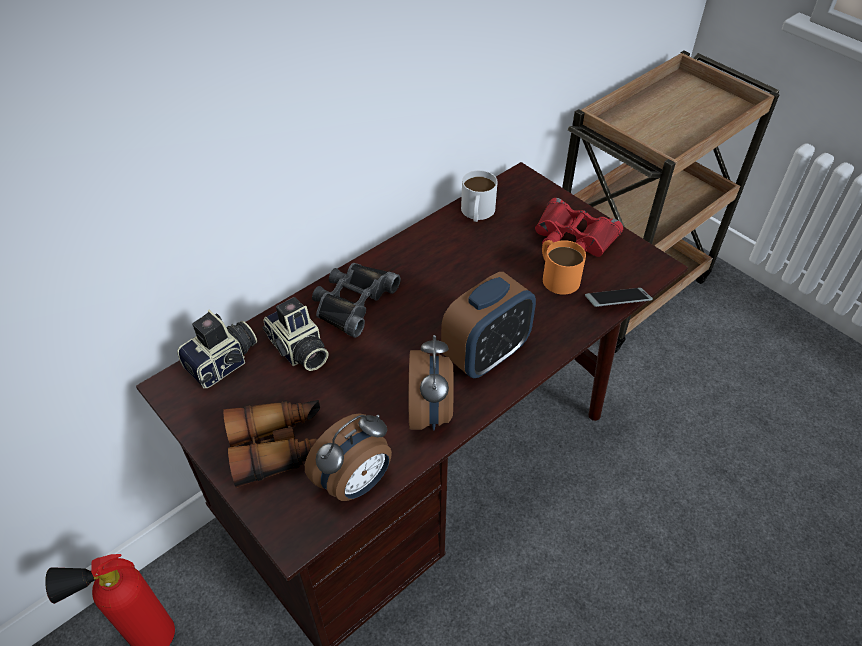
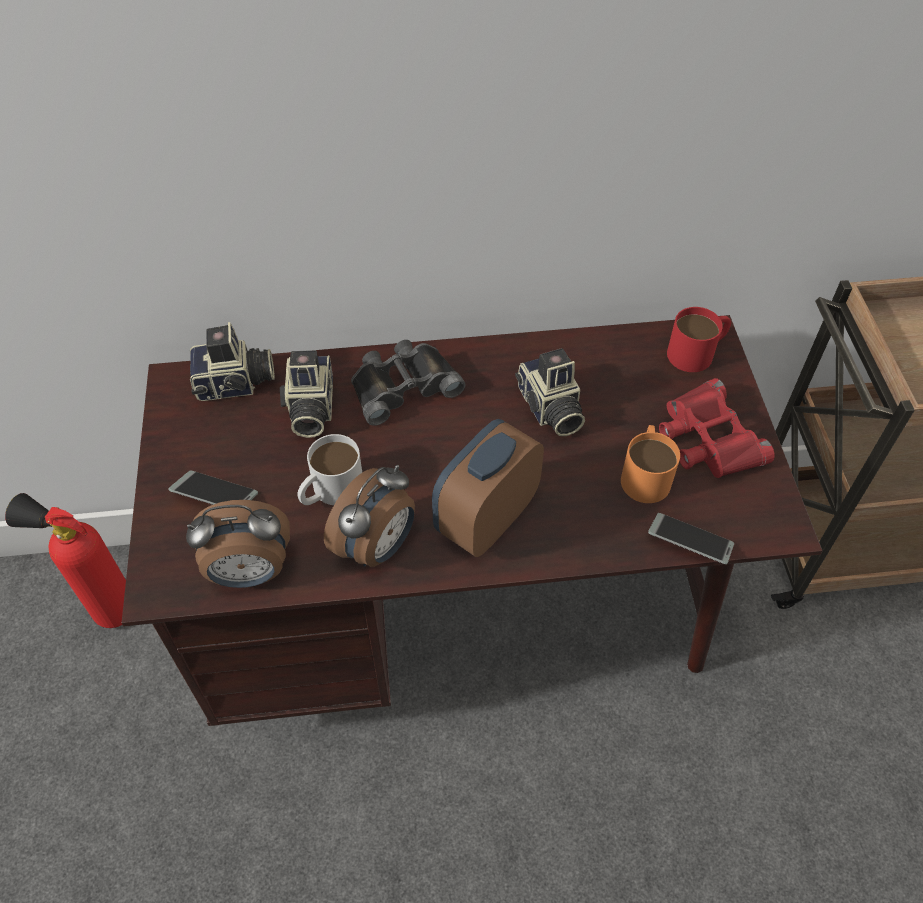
camera: 35 degrees right, 5 degrees up
binoculars [223,400,320,488] -> phone [169,471,258,505]
alarm clock [441,272,536,379] -> alarm clock turned 135 degrees clockwise [432,419,544,557]
white mug [461,170,498,222] -> white mug moved to [297,434,362,505]
none -> camera [515,348,585,436]
none -> red mug [667,307,731,372]

